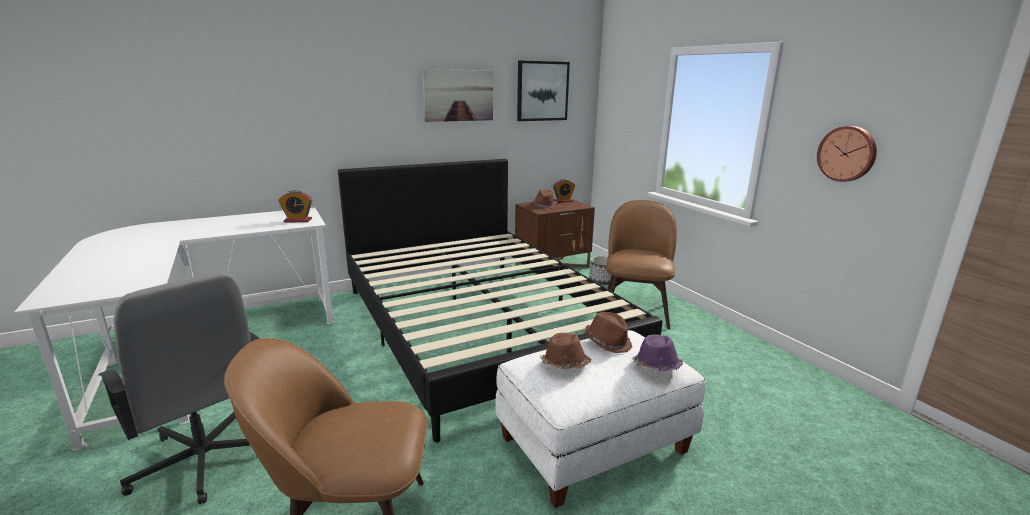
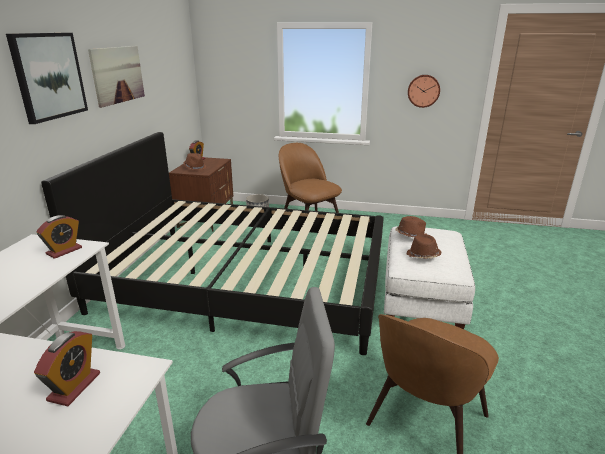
camera: 50 degrees left, 5 degrees up
picture [517,60,570,121] -> picture moved to [6,33,88,124]
purple hat [632,334,683,371] -> none
none -> alarm clock [34,331,100,406]

